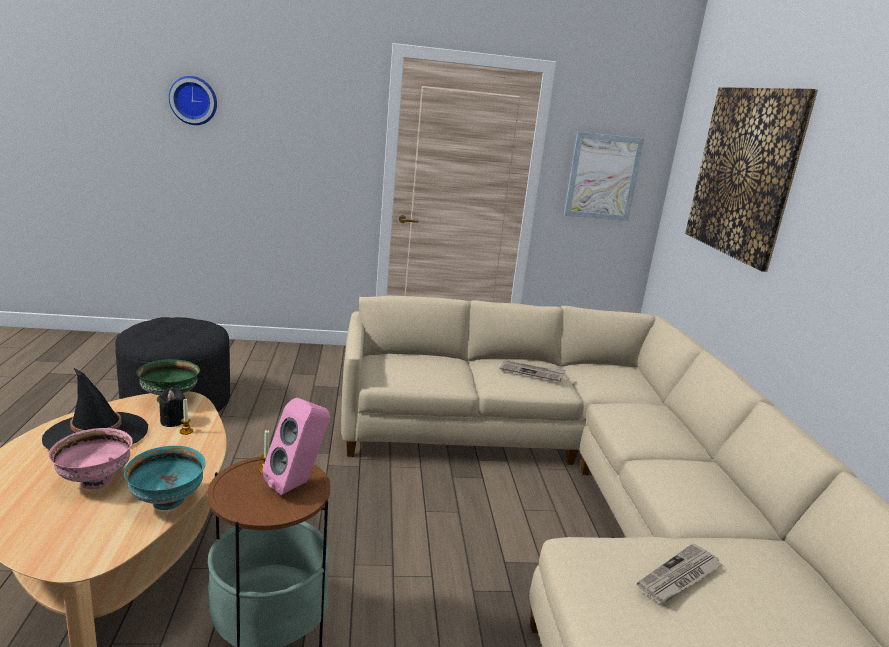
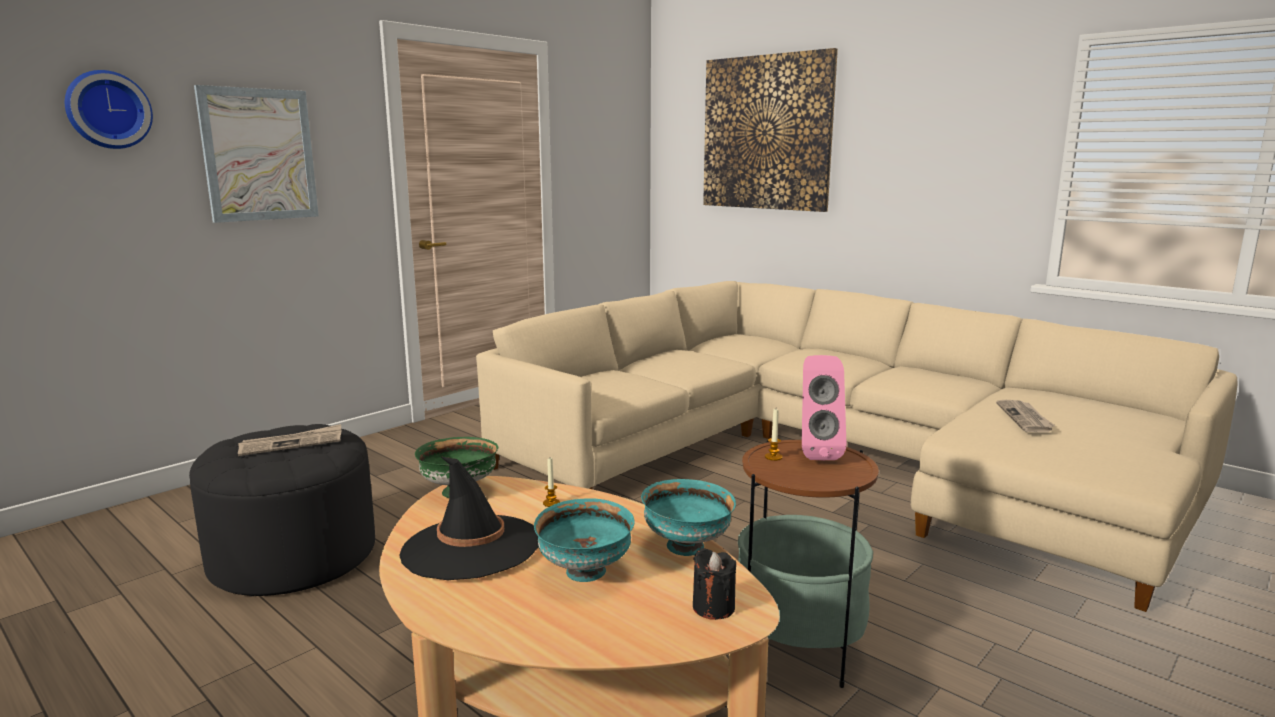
camera: 40 degrees left, 5 degrees down
pink bowl [48,428,133,489] -> turquoise bowl [534,498,635,582]
black candle [158,388,185,427] -> black candle moved to [693,548,736,620]
newspaper [500,360,566,382] -> newspaper moved to [238,424,341,456]
picture [564,132,644,221] -> picture moved to [194,85,319,223]

